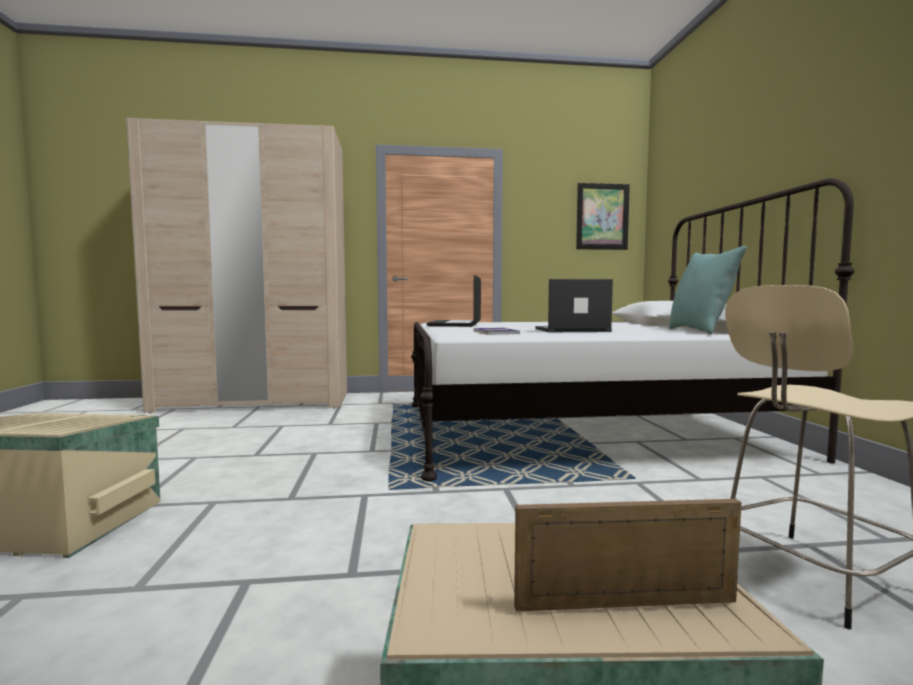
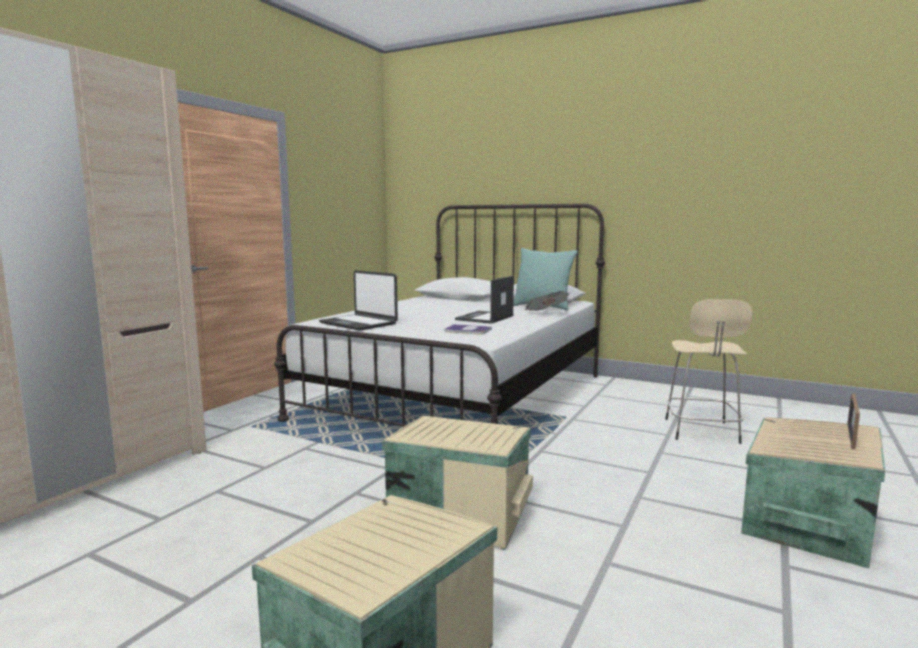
camera: 55 degrees left, 5 degrees up
picture [576,183,630,250] -> none
none -> beige storage box [382,416,533,550]
none -> newspaper [524,291,569,311]

